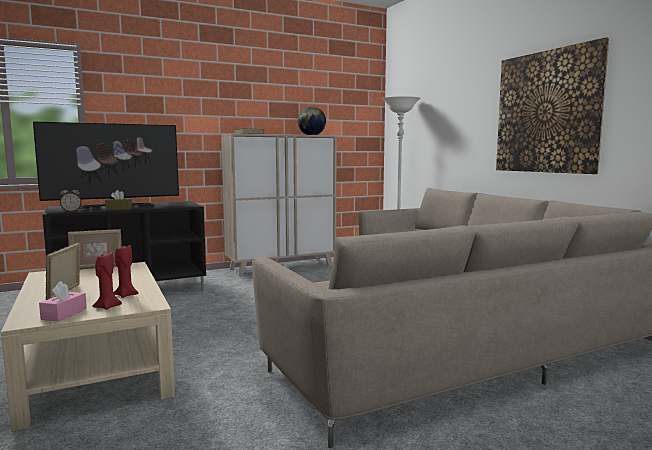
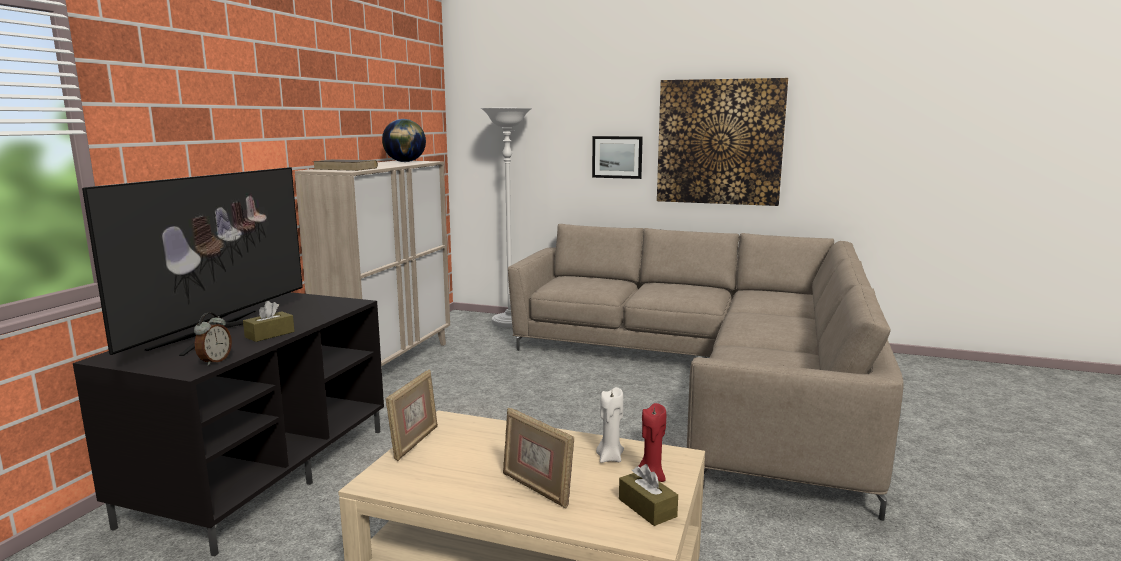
camera: 45 degrees left, 5 degrees up
pink tissue box [39,281,87,321] -> brown tissue box [619,464,678,526]
red candle [114,245,138,298] -> white candle [596,387,624,463]
none -> picture [592,136,643,179]

